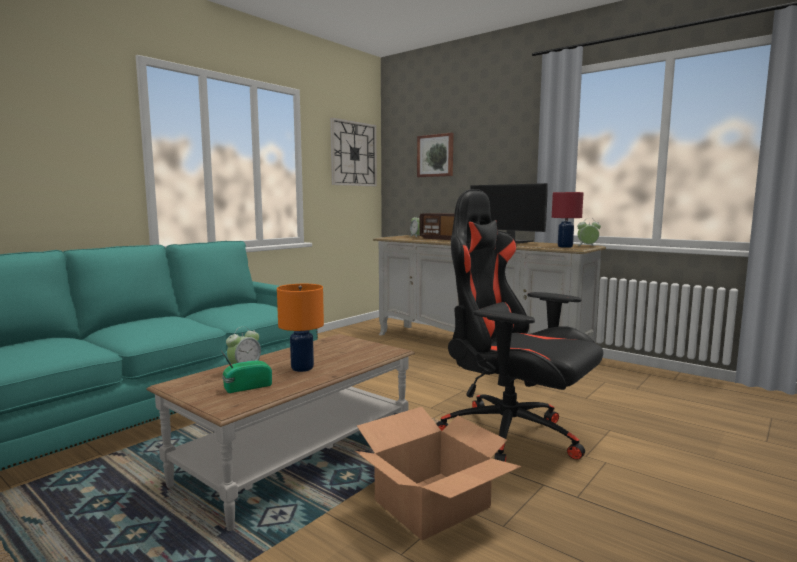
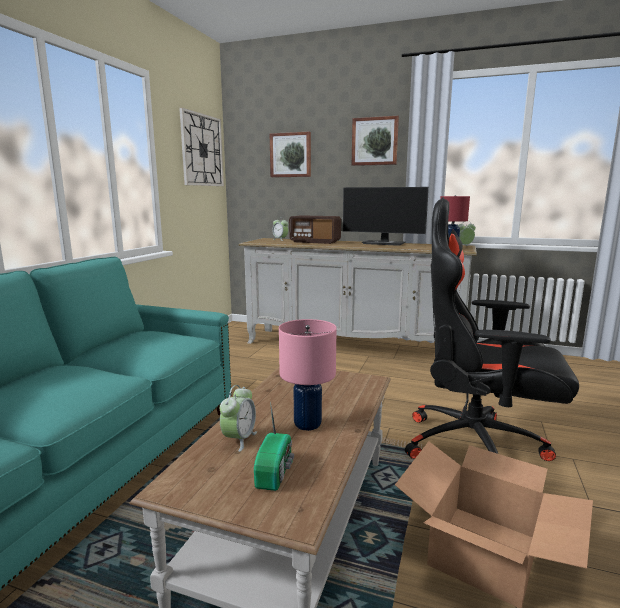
camera: 20 degrees left, 5 degrees up
radio [221,350,272,393] -> radio turned 150 degrees clockwise [254,401,294,491]
orange table lamp [277,284,324,372] -> pink table lamp [279,319,337,431]
none -> picture [351,116,399,166]

